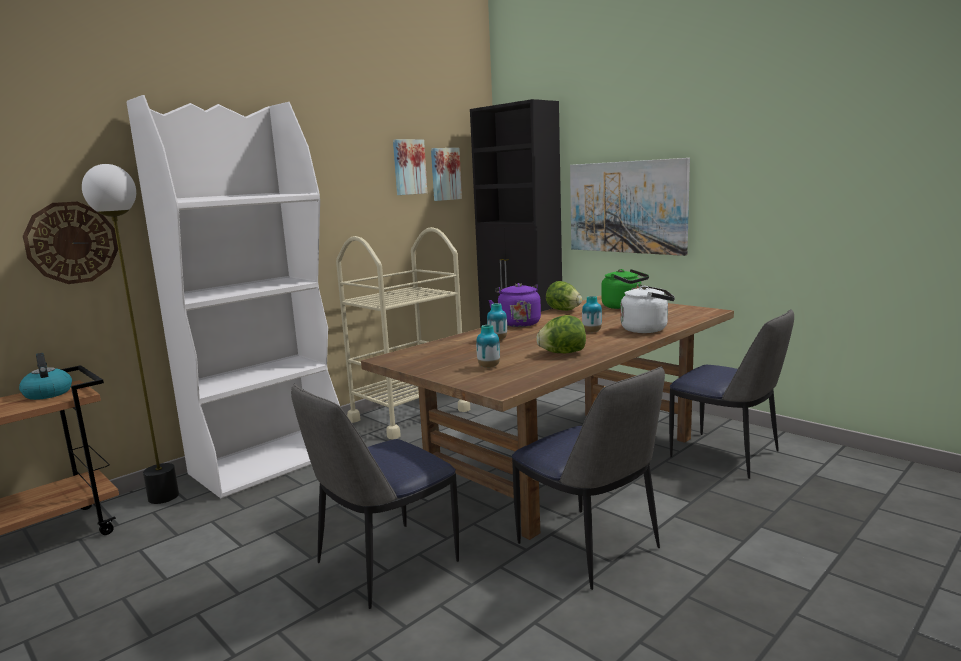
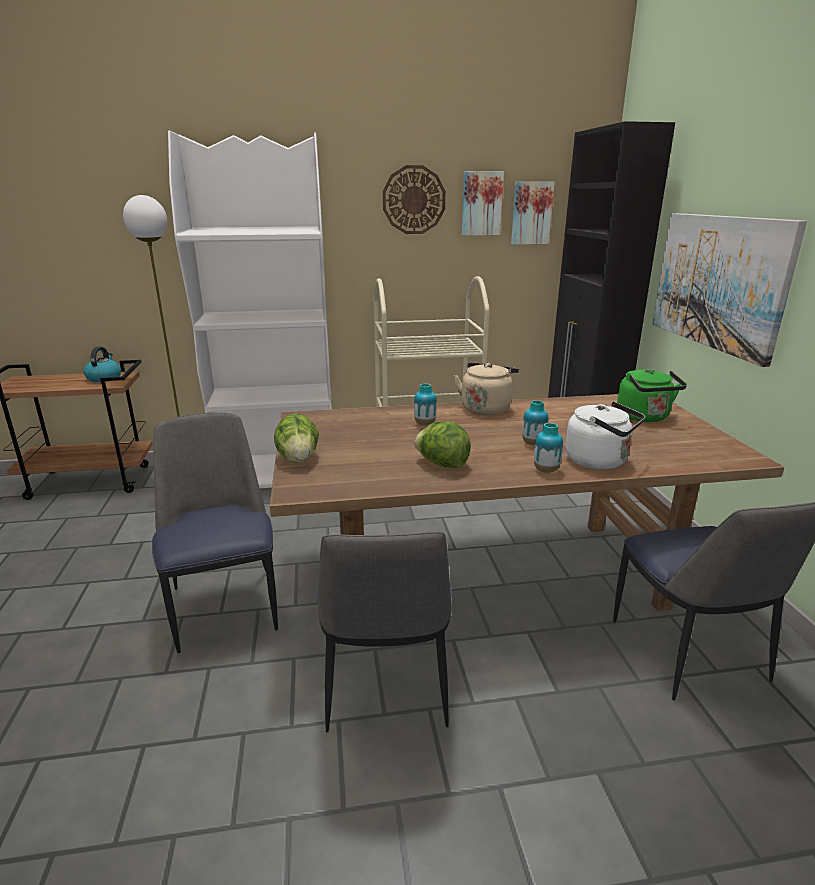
camera: 35 degrees right, 10 degrees up
wall clock [23,202,118,284] -> wall clock moved to [383,165,446,234]
chair [291,384,459,609] -> chair turned 75 degrees clockwise [152,413,278,653]
vase [476,325,500,368] -> vase moved to [534,423,563,473]
purple kettle [489,283,541,327] -> beige kettle [454,363,519,415]
lettuce [546,281,582,311] -> lettuce moved to [274,413,319,463]

